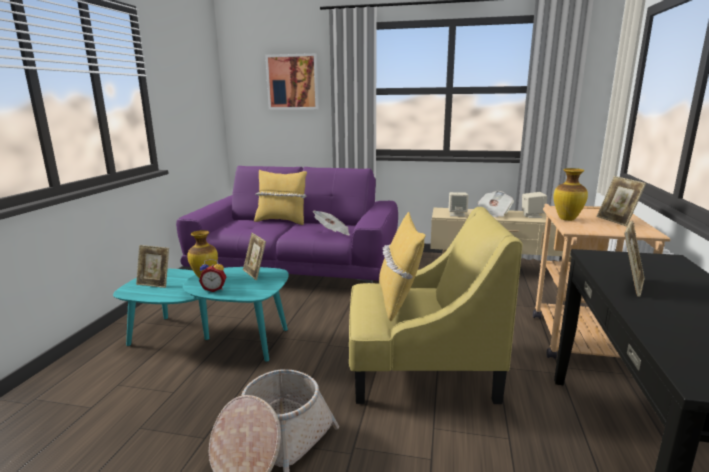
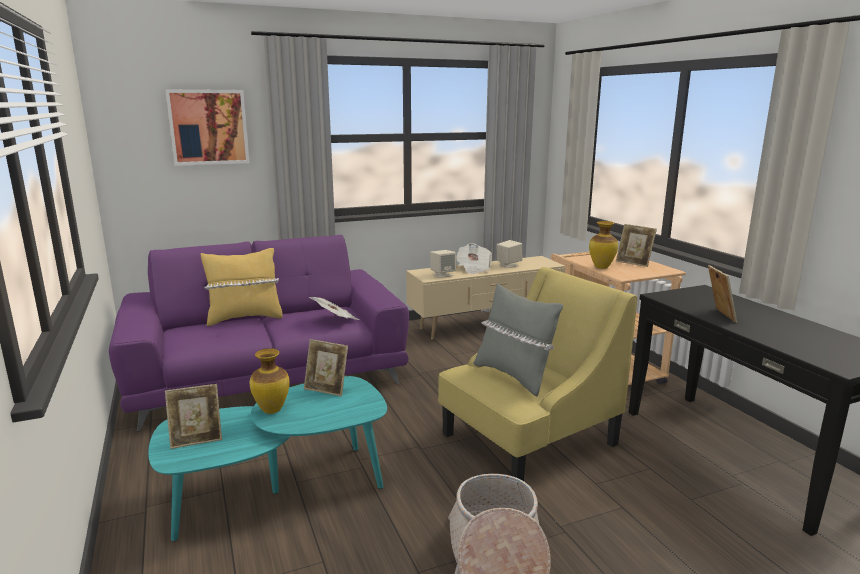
camera: 35 degrees left, 0 degrees up
alarm clock [199,259,227,292] -> none
yellow pillow [379,212,426,321] -> grey pillow [473,283,563,397]

